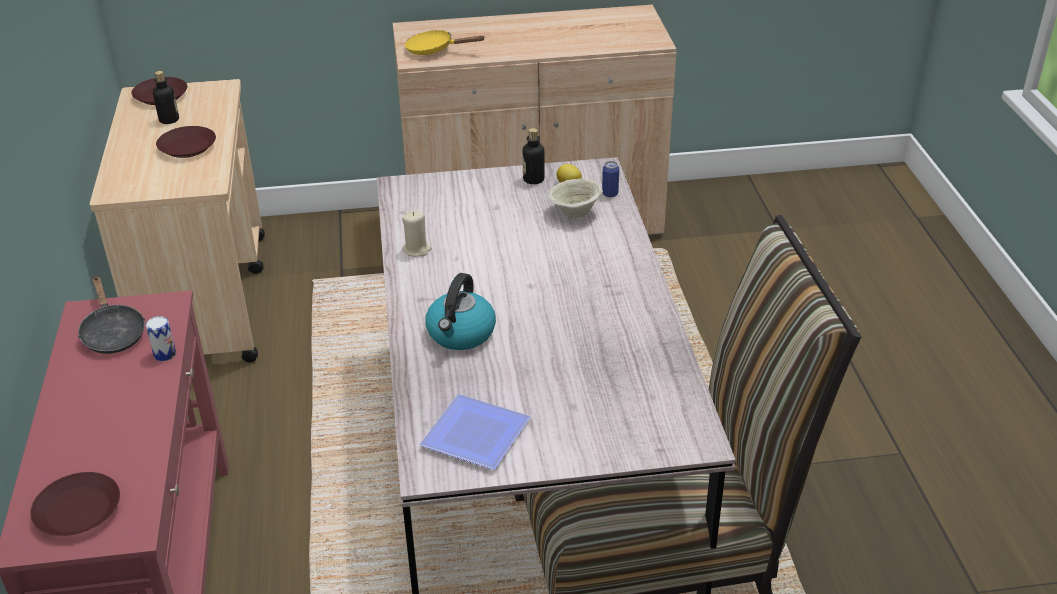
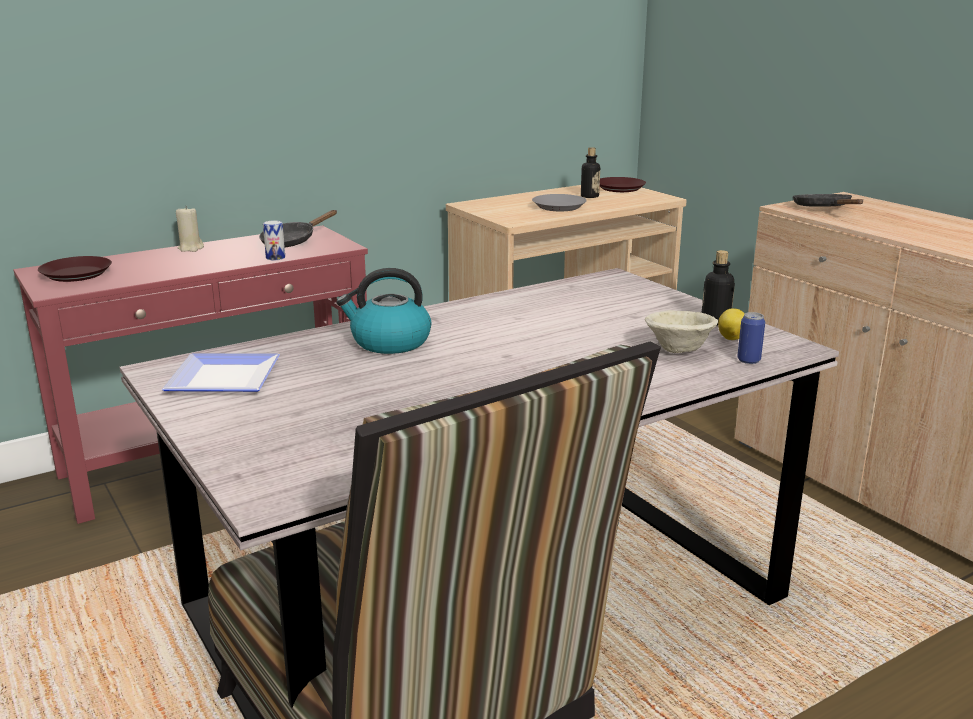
camera: 65 degrees right, 15 degrees down
brown plate [156,126,216,158] -> grey plate [532,194,587,211]
beige candle [402,211,432,257] -> beige candle moved to [176,206,204,252]
yellow frying pan [405,30,484,55] -> black frying pan [793,194,863,207]

